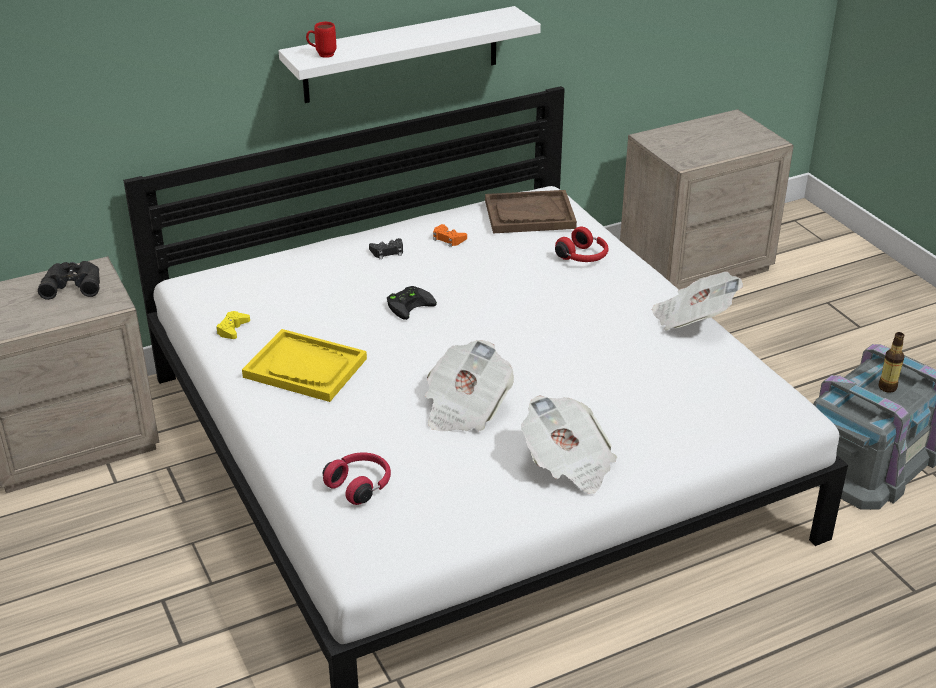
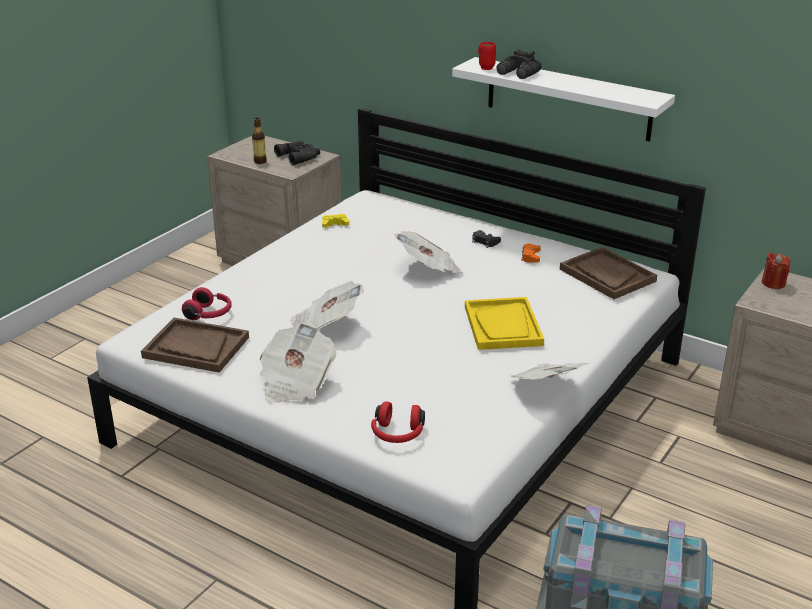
camera: 60 degrees right, 5 degrees down
yellow tray [242,329,367,402] -> yellow tray moved to [465,297,544,350]
black game controller [387,286,437,320] -> newspaper [394,231,463,273]
red headphones [555,227,609,262] -> red headphones moved to [371,401,425,443]
bottle [879,332,905,393] -> bottle moved to [252,118,267,164]
none -> brown tray [141,318,249,373]
none -> black binoculars [496,50,542,79]
none -> red candle [762,252,790,289]

